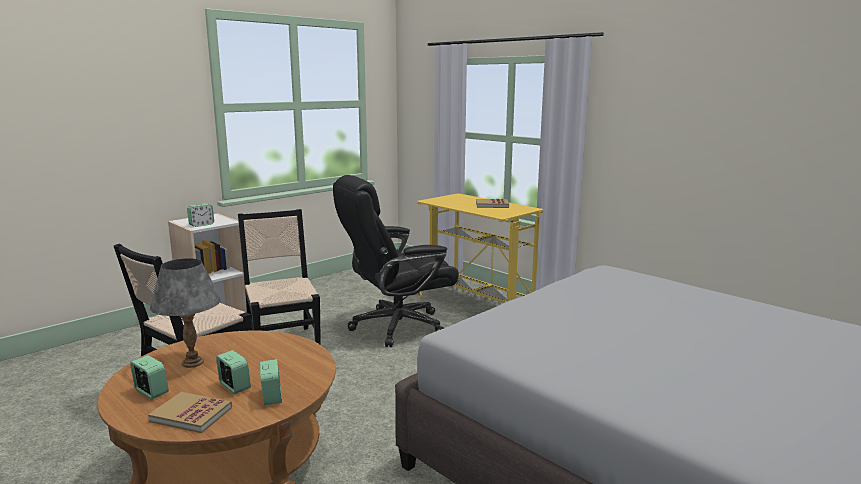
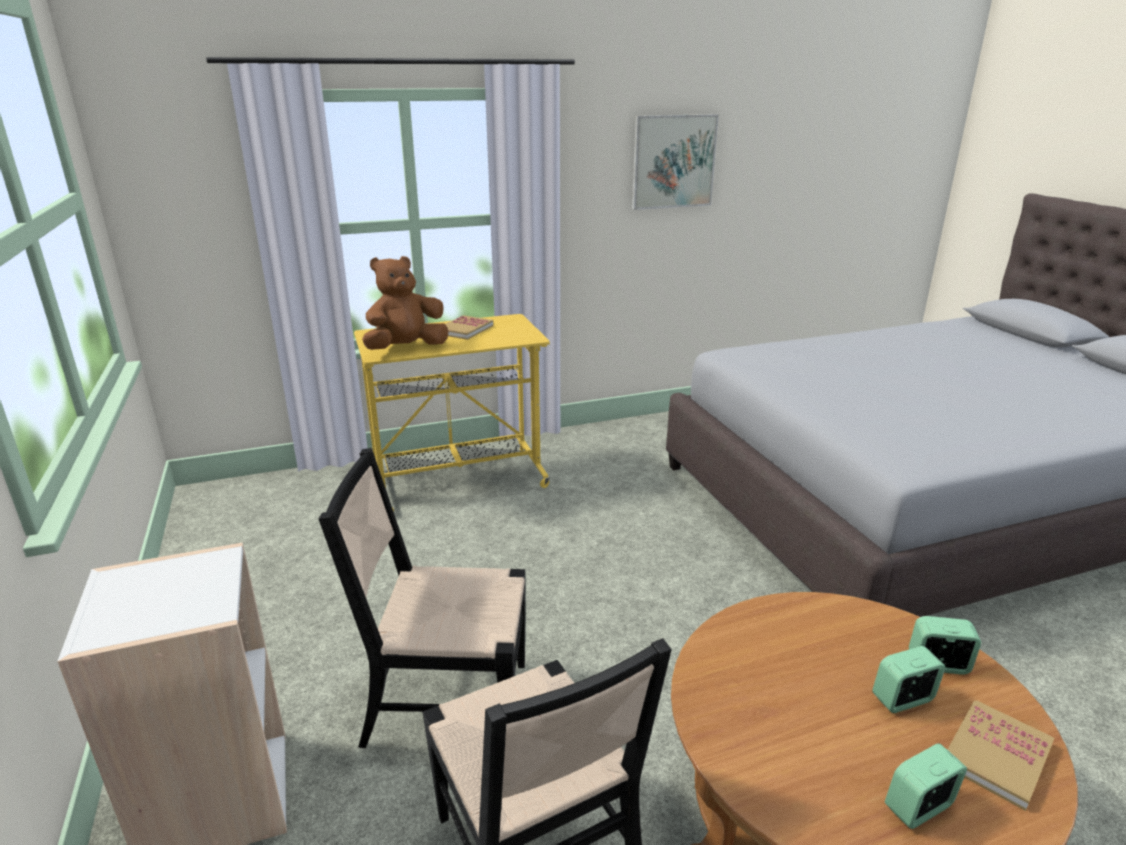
camera: 65 degrees left, 10 degrees up
grey table lamp [150,258,221,368] -> none
alarm clock [187,203,214,227] -> none
black office chair [333,175,459,347] -> none
none -> brown plush toy [362,256,448,350]
none -> picture [632,114,719,210]

